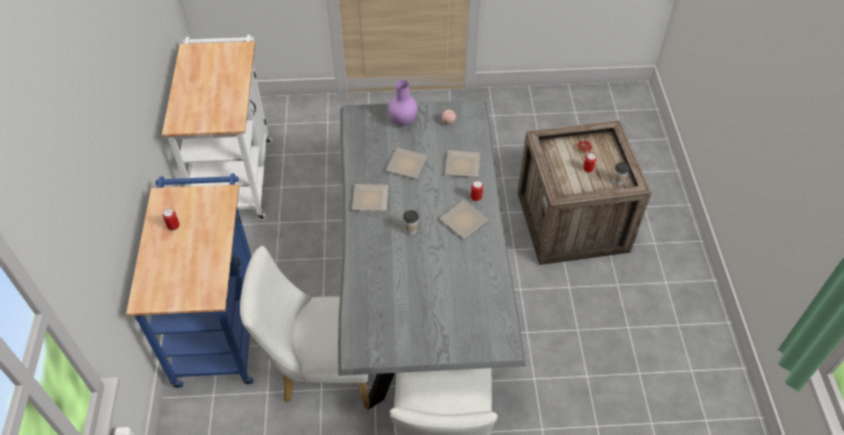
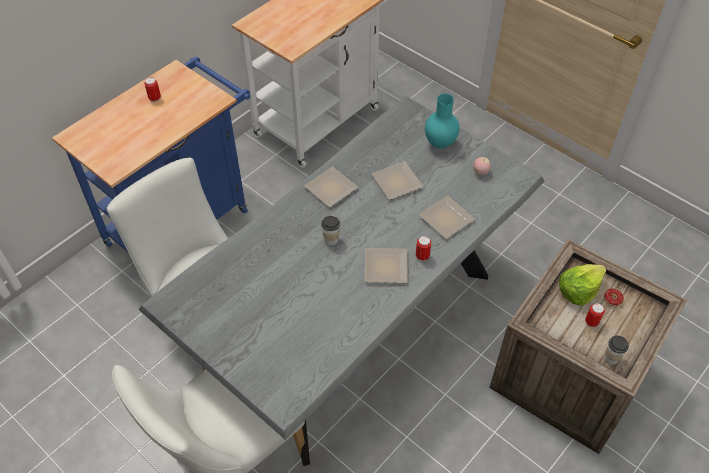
camera: 45 degrees right, 0 degrees up
purple vase [389,80,418,126] -> turquoise vase [425,94,460,149]
none -> lettuce [559,264,606,306]

